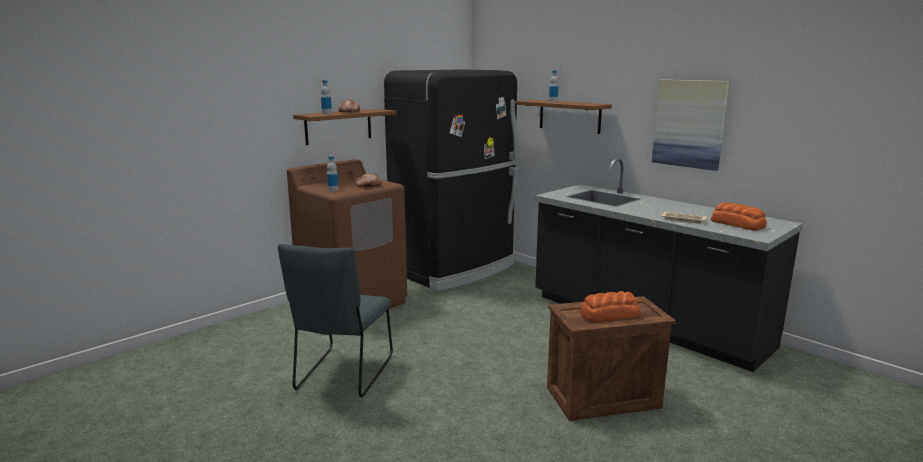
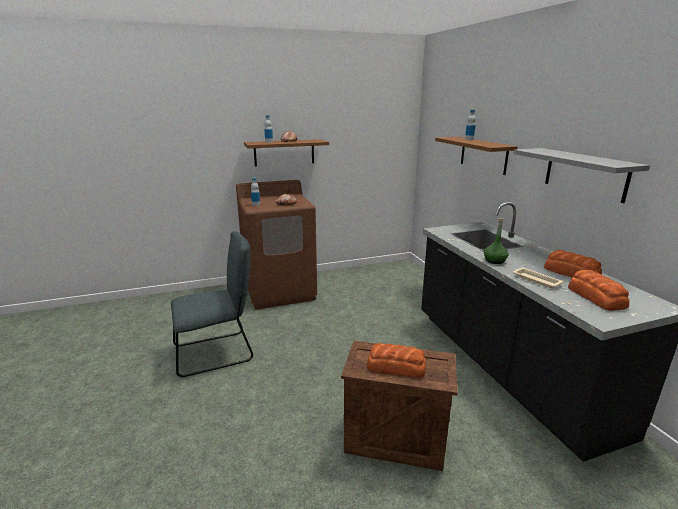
camera: 25 degrees right, 5 degrees up
grey chair [278,244,393,398] -> grey chair turned 150 degrees counterclockwise [171,231,253,377]
black fridge [384,69,519,291] -> none
picture [652,79,730,171] -> grey shelf [513,148,650,203]
none -> green bottle [484,218,509,264]
none -> bread [544,250,602,277]

